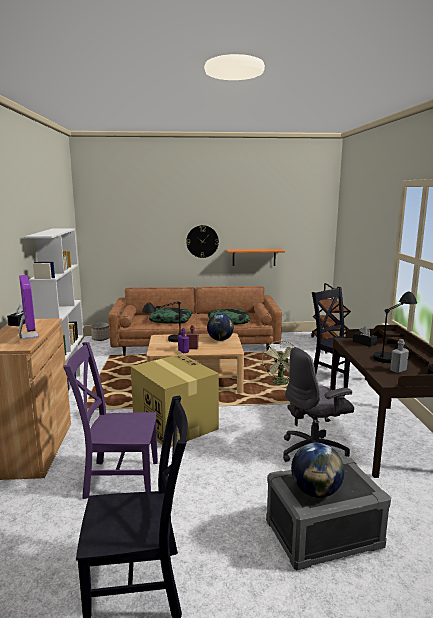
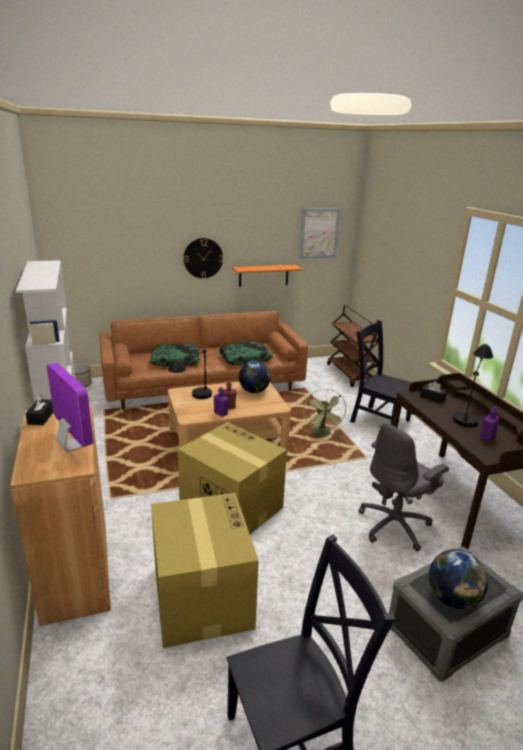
camera: 15 degrees left, 10 degrees up
purple chair [63,342,158,499] -> cardboard box [151,493,259,648]
grey bottle [390,339,409,373] -> purple bottle [480,406,500,442]
none -> picture [299,208,341,259]

